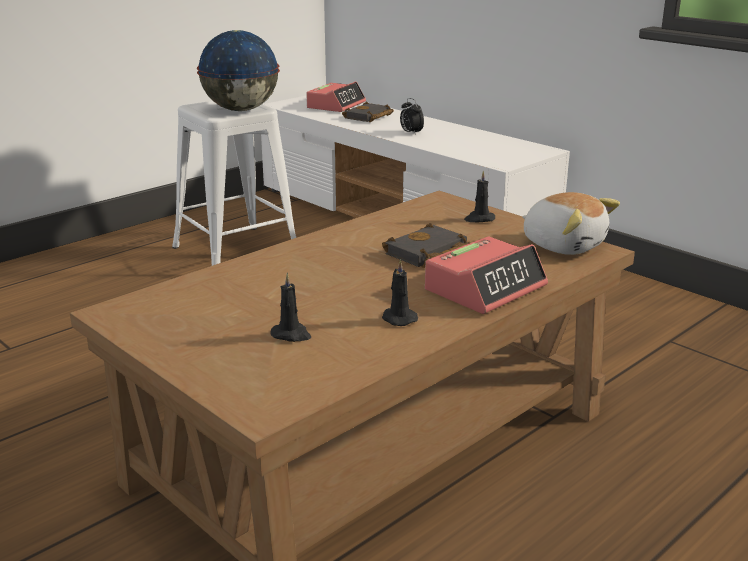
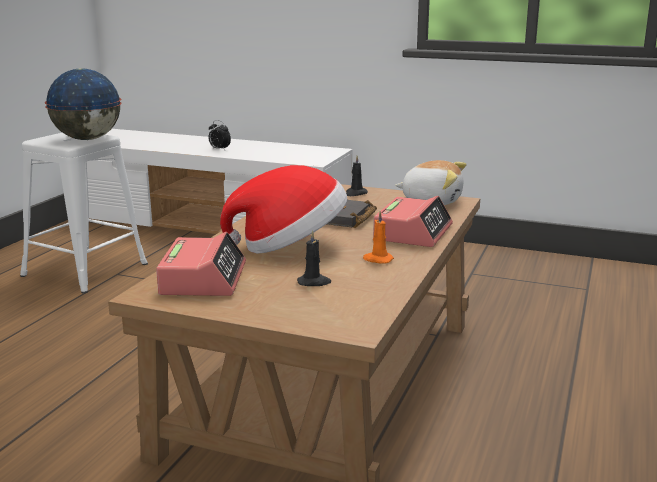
camera: 25 degrees left, 5 degrees down
alarm clock [306,81,366,112] -> alarm clock moved to [156,232,246,296]
black book [342,101,394,122] -> none
black candle [382,259,418,326] -> orange candle [363,211,394,264]
none -> hat [220,165,347,254]

